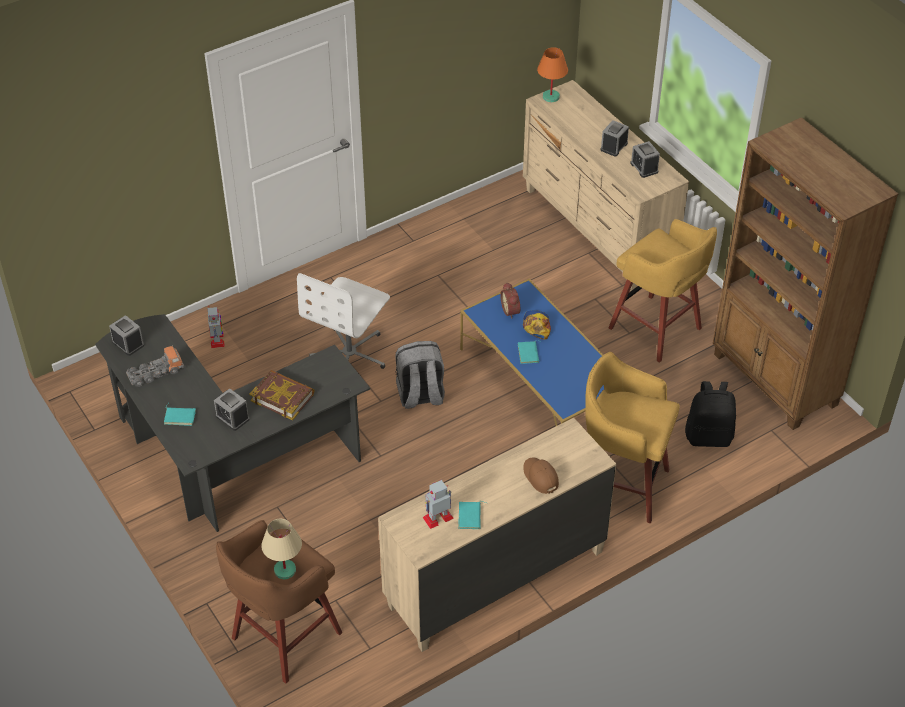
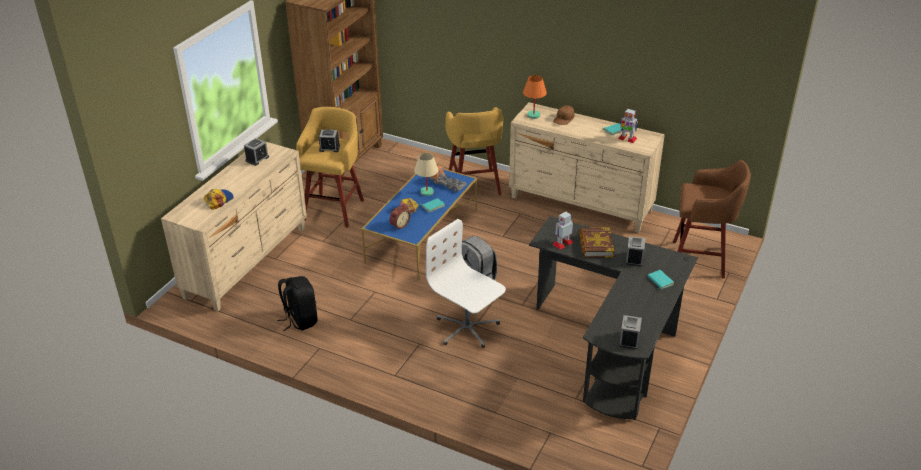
camera: 120 degrees left, 10 degrees down
toy truck [126,346,184,387] -> toy truck moved to [429,166,467,192]
toy robot [208,306,224,348] -> toy robot moved to [552,211,573,250]
beige table lamp [261,519,302,579] -> beige table lamp moved to [414,153,438,196]
white office chair [297,273,390,369] -> white office chair turned 135 degrees counterclockwise [426,219,506,348]
orange table lamp [537,47,568,102] -> orange table lamp moved to [523,75,547,119]
alarm clock [600,120,629,157] -> alarm clock moved to [319,130,340,152]
black backpack [685,381,736,447] -> black backpack moved to [277,276,317,331]
none -> cap [203,189,234,210]

